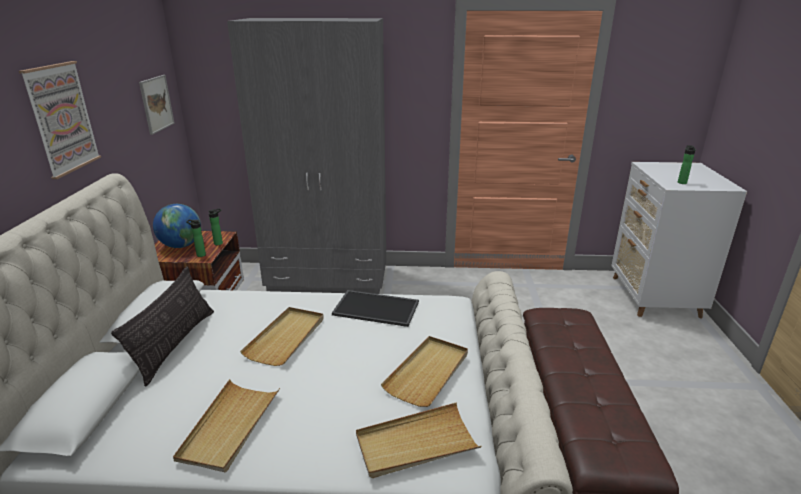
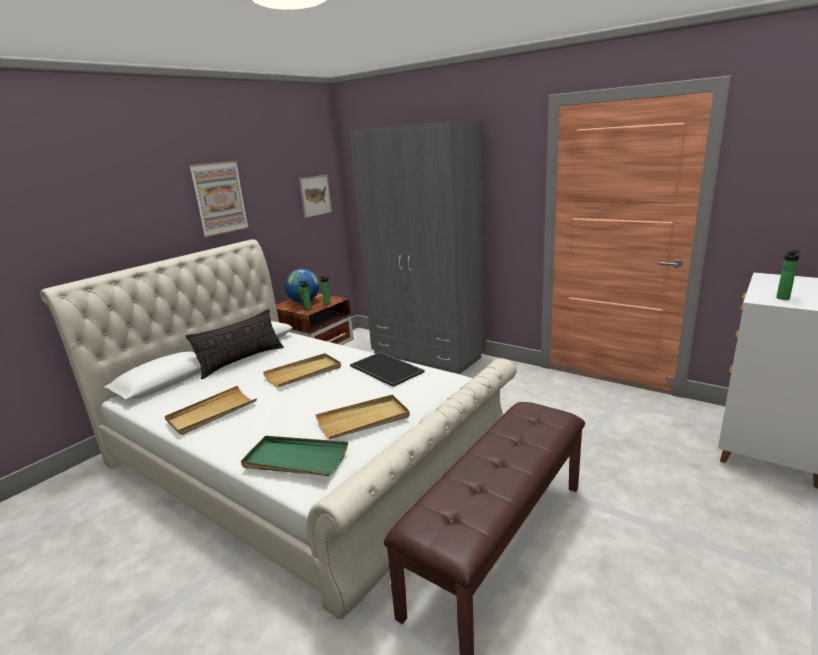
camera: 35 degrees right, 5 degrees down
beige tray [356,403,482,478] -> green tray [241,436,348,476]

